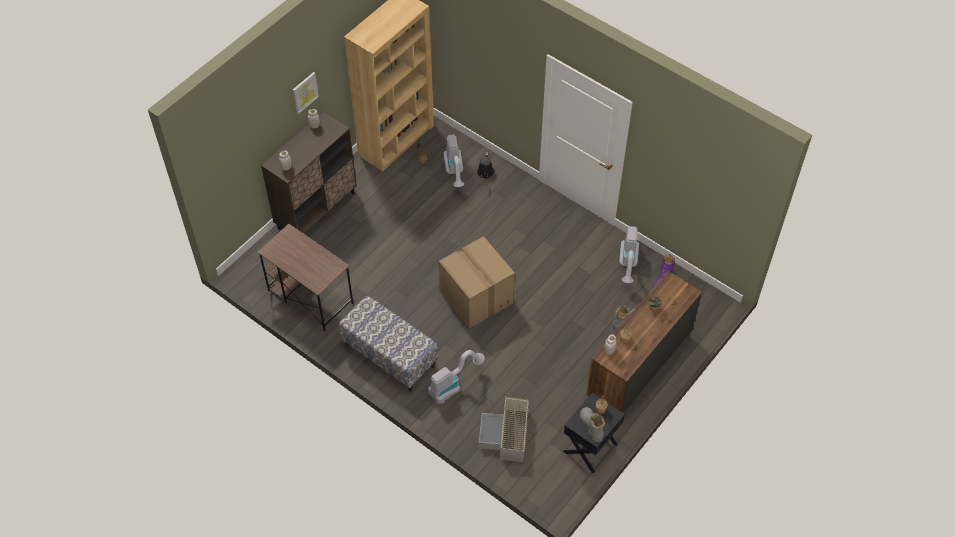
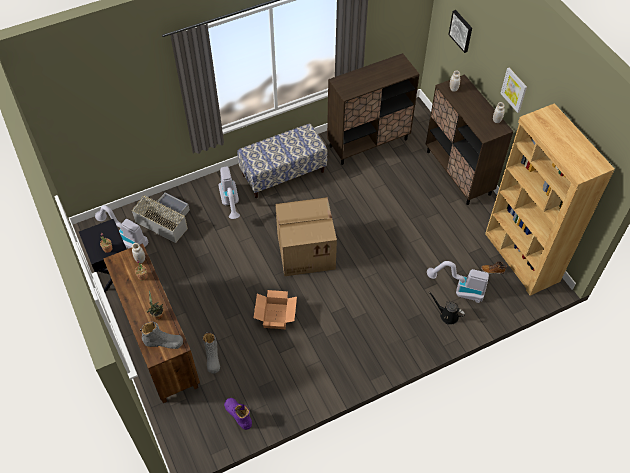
camera: 115 degrees right, 0 degrees up
brown desk [257,224,354,331] -> brown cabinet [327,53,420,165]
grey boot [580,407,605,442] -> grey boot moved to [140,321,183,349]
vacuum cleaner [619,226,639,283] -> vacuum cleaner moved to [95,205,149,248]
none -> cardboard box [254,290,297,329]
none -> picture [448,10,472,53]

